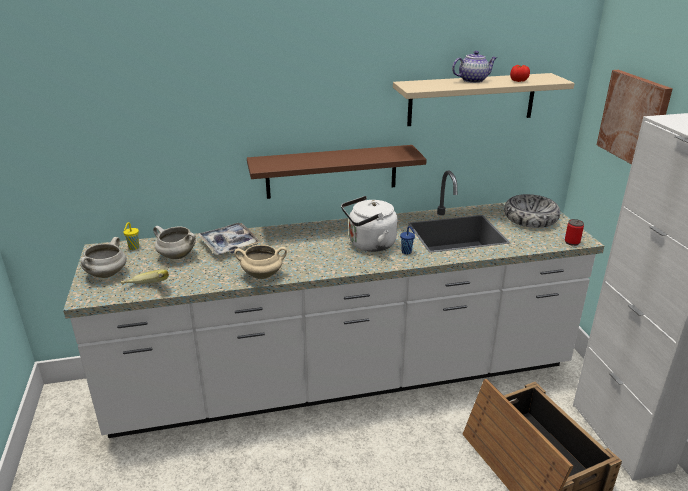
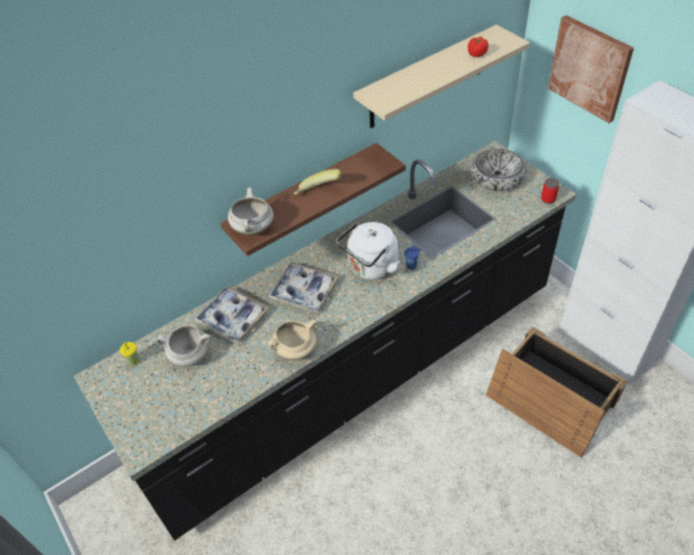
camera: 20 degrees left, 20 degrees up
white counter [63,170,604,438] -> black counter [73,141,576,541]
white cooking pot [81,237,127,278] -> white cooking pot moved to [228,188,274,235]
banana [121,269,169,284] -> banana moved to [294,169,343,194]
teapot [452,51,497,83] -> none
none -> tray [268,262,338,312]

